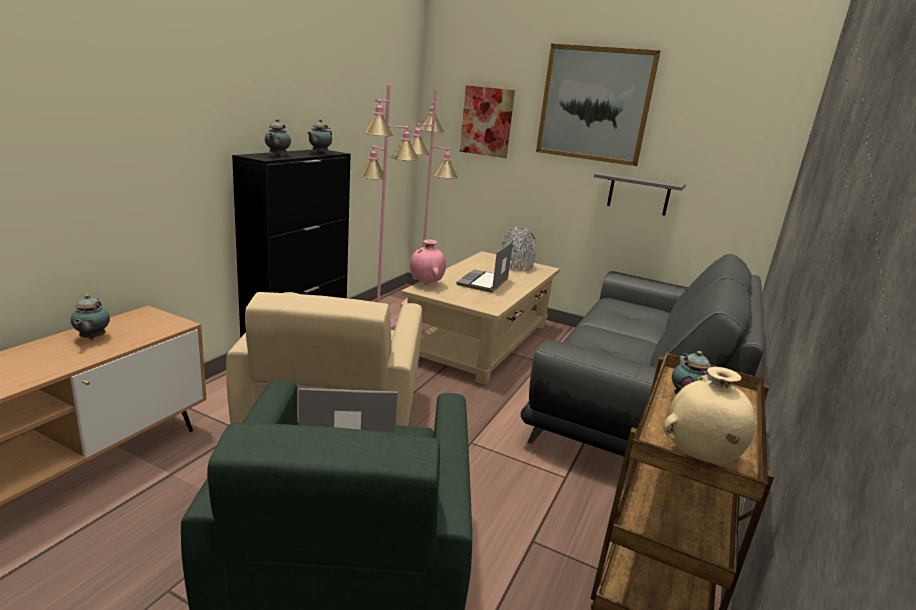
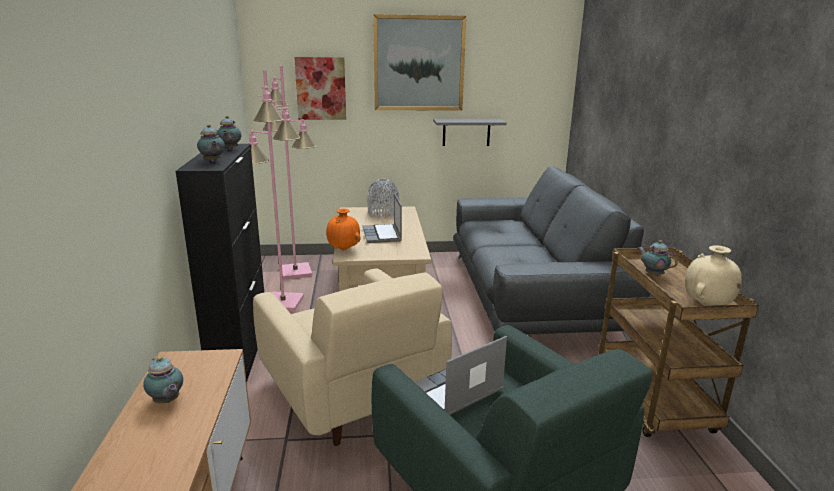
camera: 30 degrees left, 0 degrees up
pink vase [410,240,446,285] -> orange vase [326,208,361,251]

